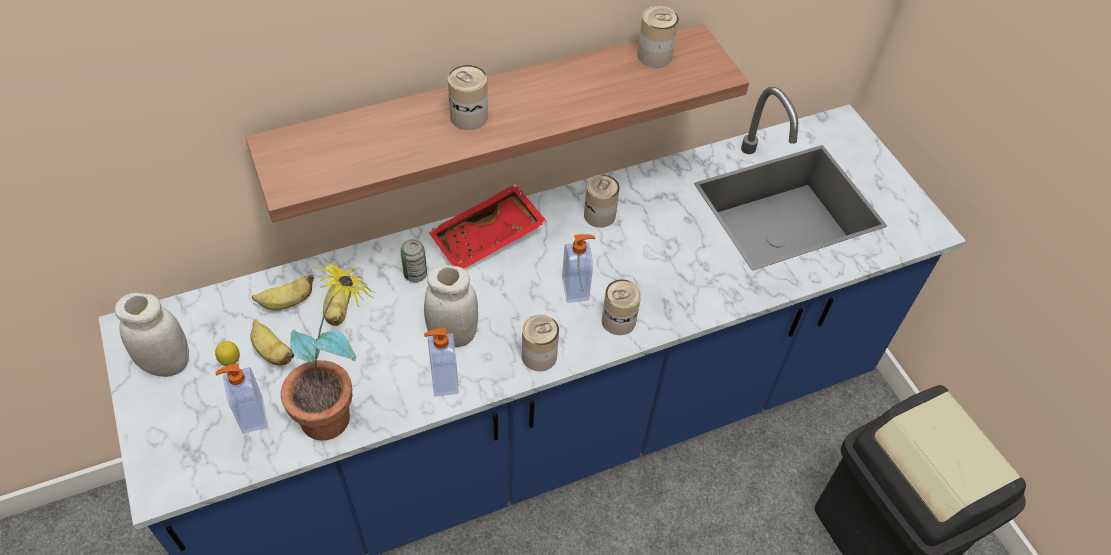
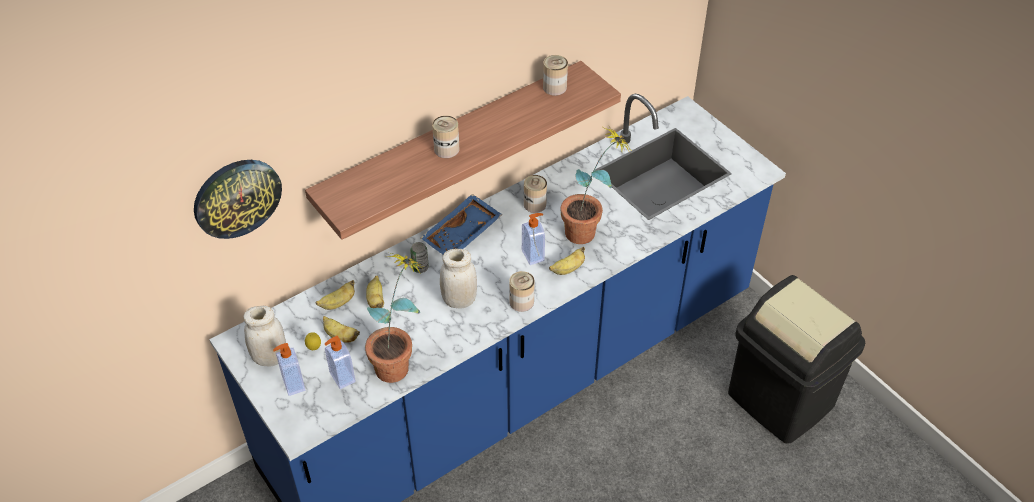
camera: 10 degrees left, 5 degrees down
soap dispenser [424,328,459,397] -> soap dispenser moved to [273,343,305,396]
red tray [428,184,547,269] -> blue tray [421,194,502,254]
can [602,279,641,335] -> banana [549,247,585,275]
none -> wall clock [194,160,282,239]
none -> potted plant [561,125,630,244]

